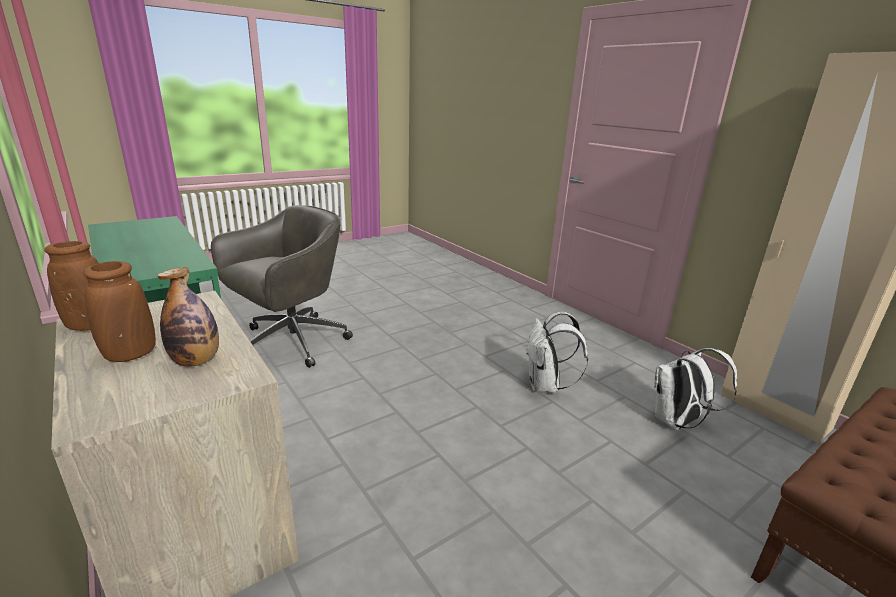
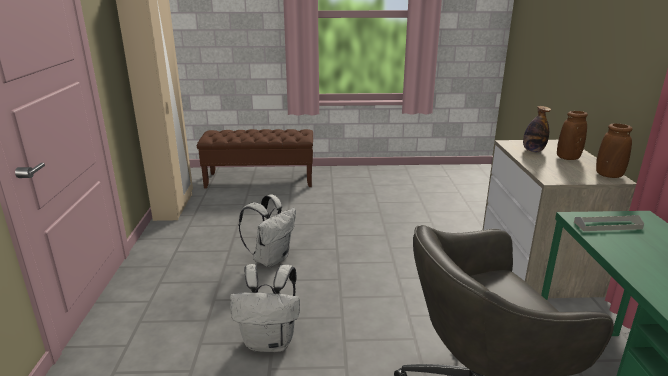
camera: 145 degrees left, 0 degrees up
white backpack [654,348,737,430] -> white backpack moved to [230,264,300,352]
none -> grey tray [574,215,644,231]

